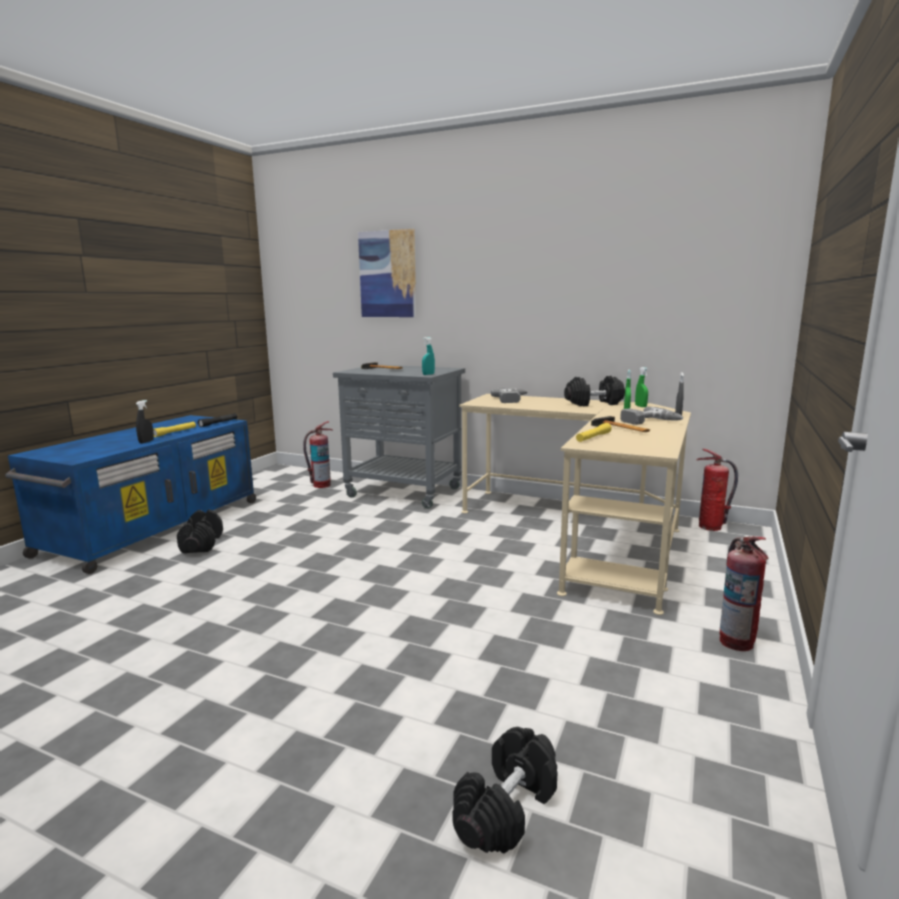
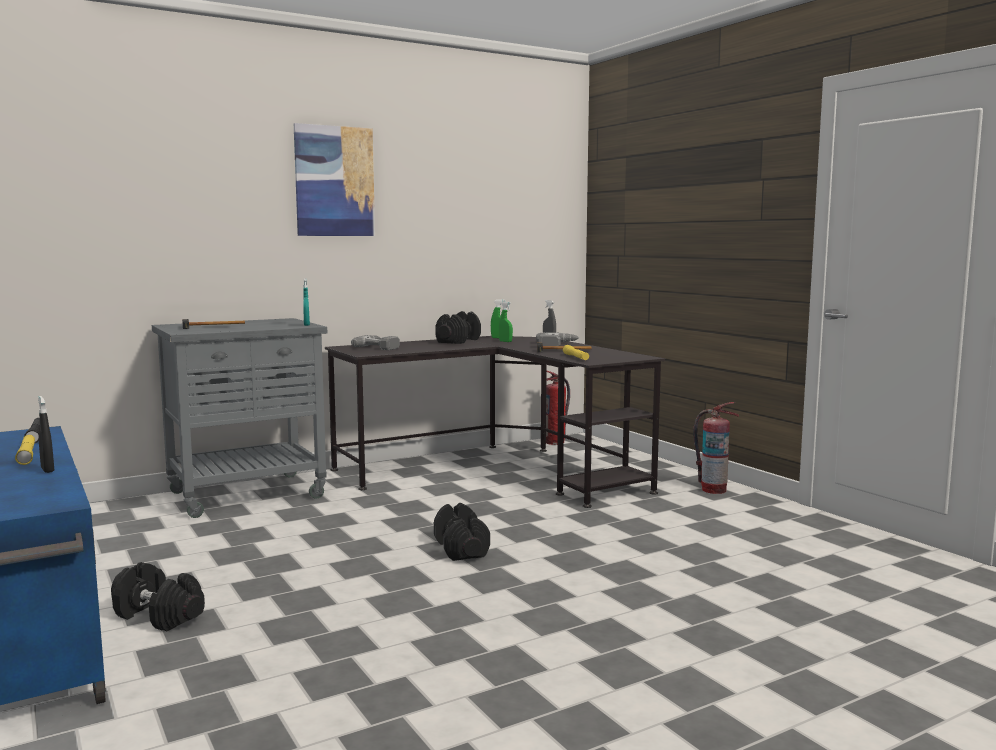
camera: 55 degrees left, 5 degrees down
fire extinguisher [303,421,332,488] -> none
picture [358,229,416,317] -> picture moved to [294,123,375,236]
black dumbbell [452,727,558,854] -> black dumbbell moved to [434,503,490,561]
beige desk [459,394,691,615] -> black desk [325,336,665,508]

